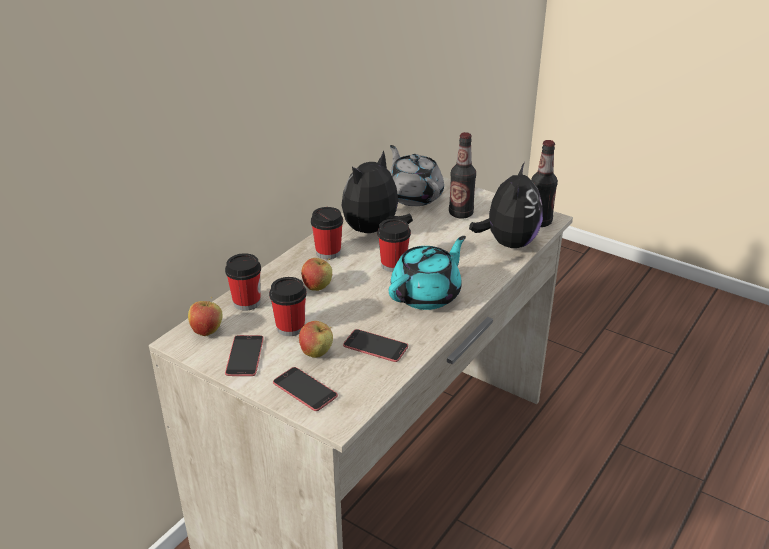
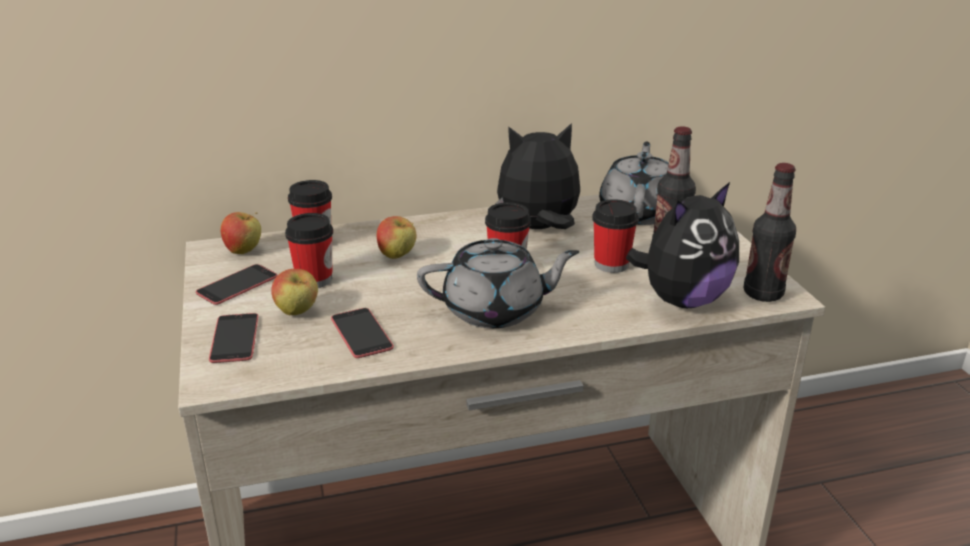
camera: 40 degrees right, 5 degrees down
cup [311,207,343,259] -> cup moved to [592,199,639,273]
turquoise teapot [389,236,466,310] -> grey teapot [417,238,580,328]

